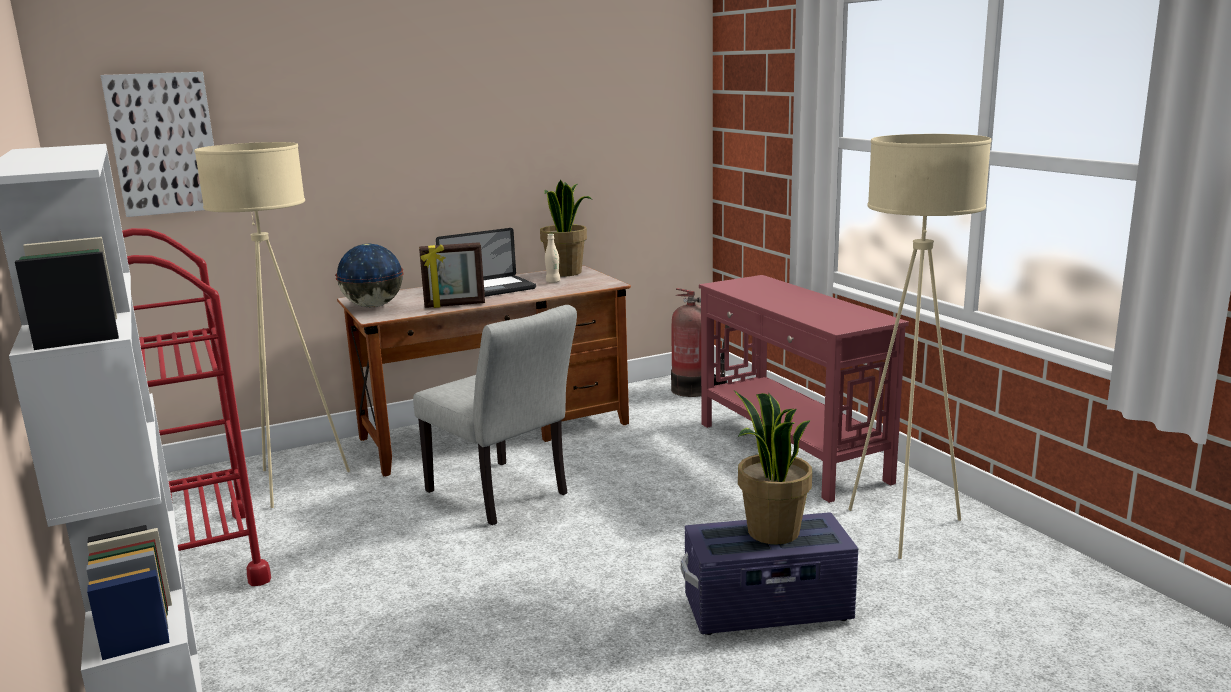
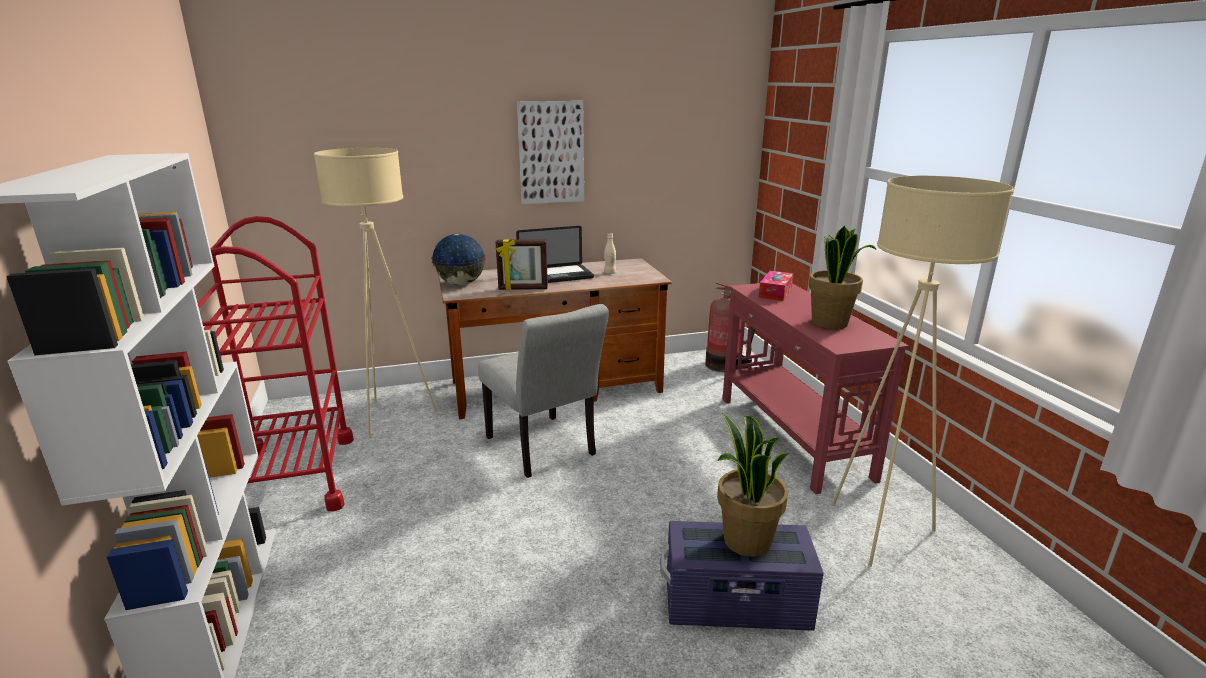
camera: 10 degrees right, 5 degrees up
picture [100,72,214,217] -> picture moved to [517,101,584,204]
potted plant [540,180,592,277] -> potted plant moved to [808,226,877,329]
none -> tissue box [759,271,793,301]

